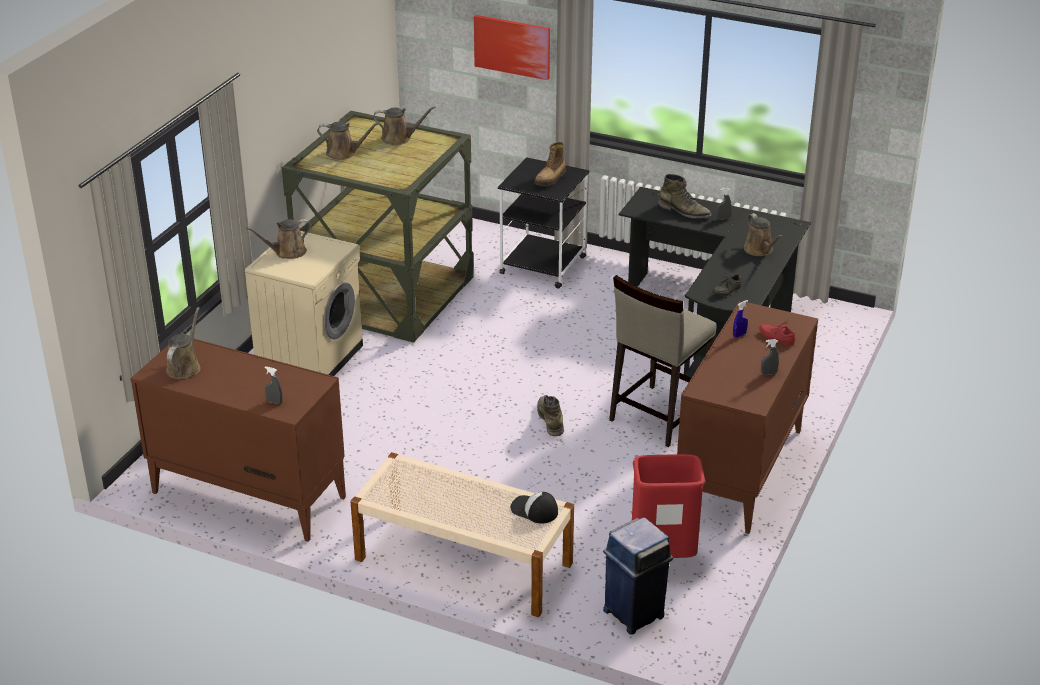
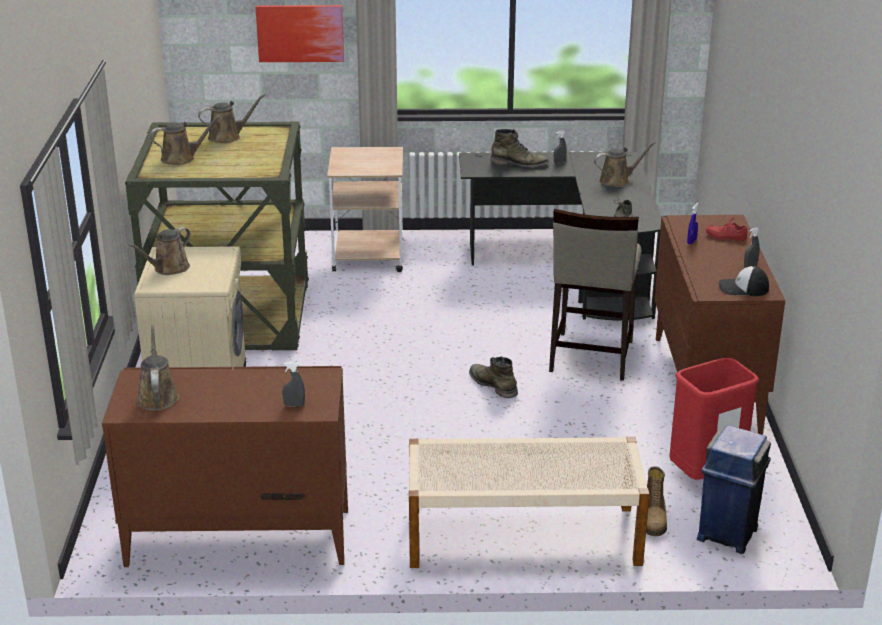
camera: 25 degrees left, 5 degrees down
black cart [498,157,590,289] -> beige cart [327,147,403,272]
cap [510,492,558,524] -> cap moved to [719,266,769,296]
boot [534,142,565,186] -> boot moved to [646,466,667,536]
brown watering can [744,213,782,256] -> brown watering can turned 60 degrees counterclockwise [594,141,656,187]

